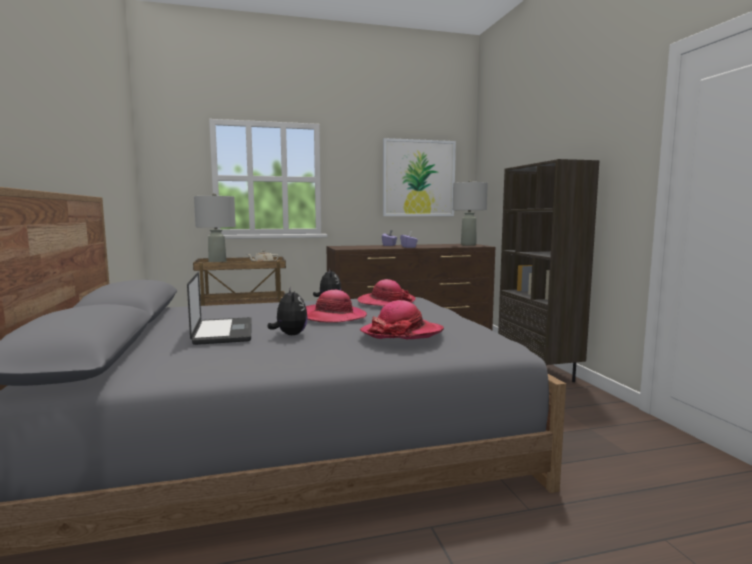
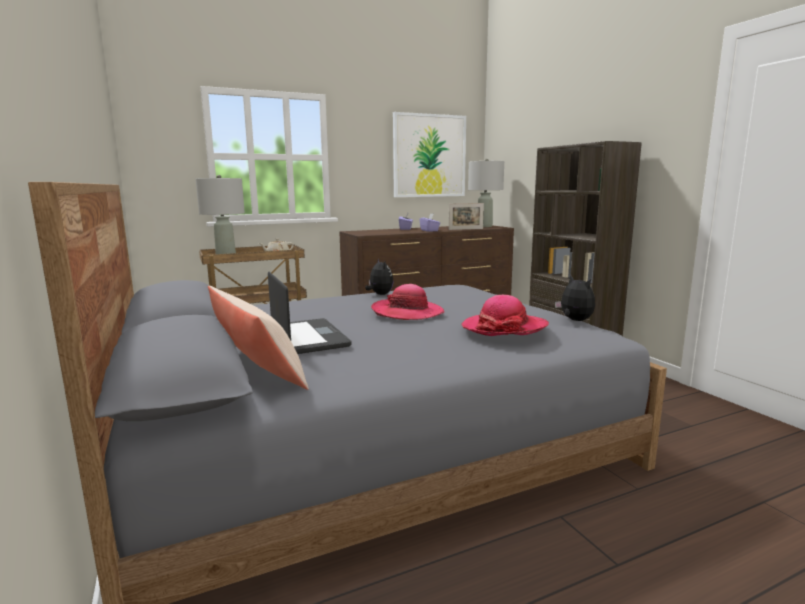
camera: 10 degrees left, 5 degrees up
plush toy [268,287,308,335] -> plush toy moved to [555,275,595,321]
hat [357,279,415,306] -> none
none -> beige pillow [208,286,309,390]
none -> picture frame [449,203,484,230]

